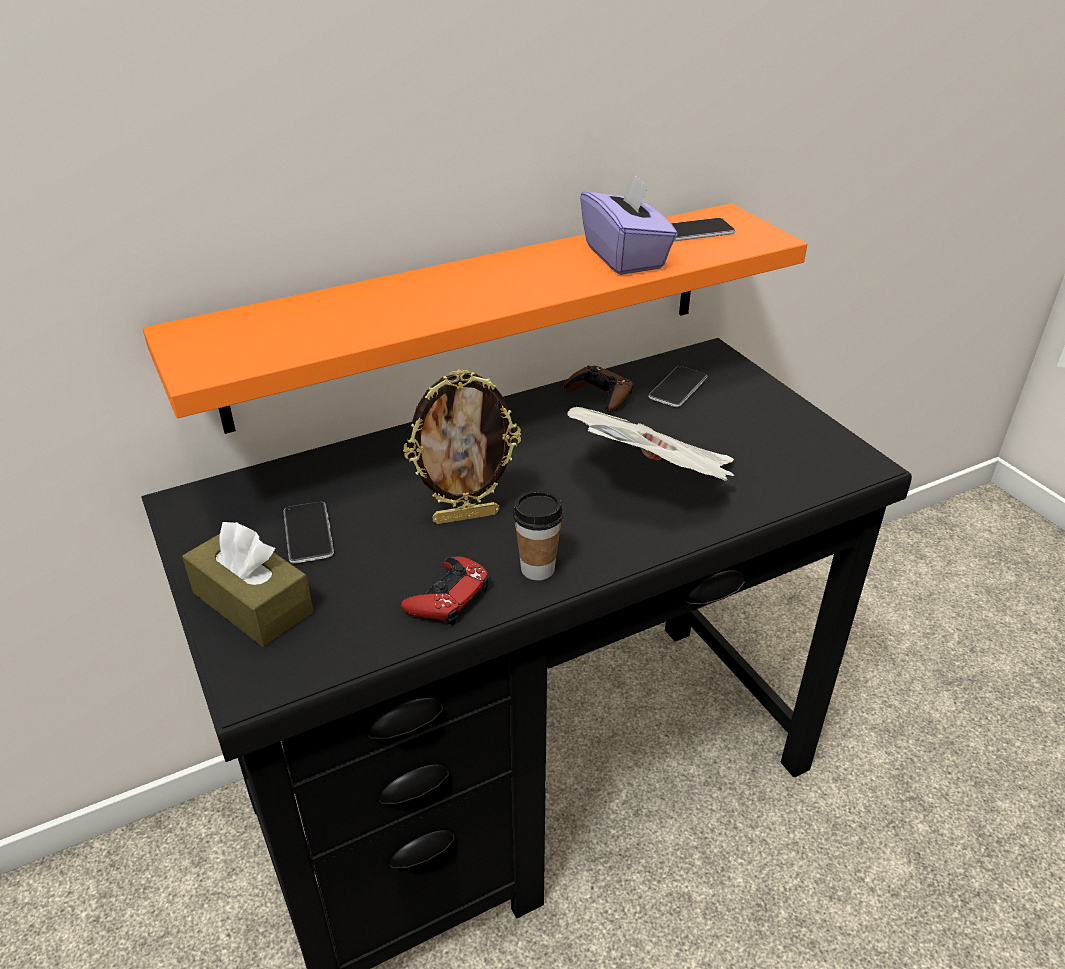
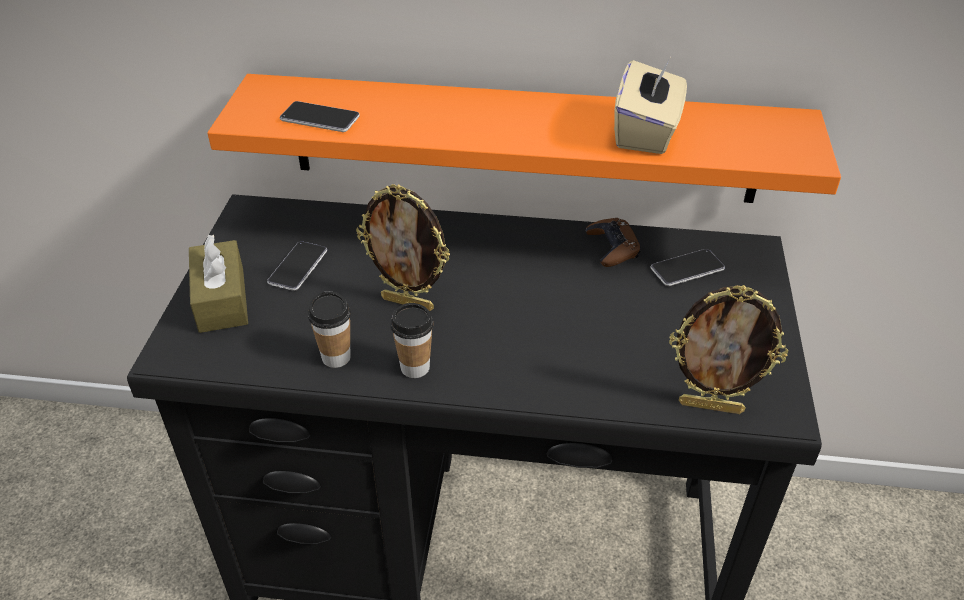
camera: 35 degrees right, 5 degrees up
red game controller [401,557,489,625] -> cup [308,292,351,368]
newspaper [567,407,735,481] -> none
purple tissue box [580,173,677,275] -> beige tissue box [614,55,687,154]
phone [671,218,736,241] -> phone moved to [280,101,360,132]
none -> picture frame [669,285,788,414]

